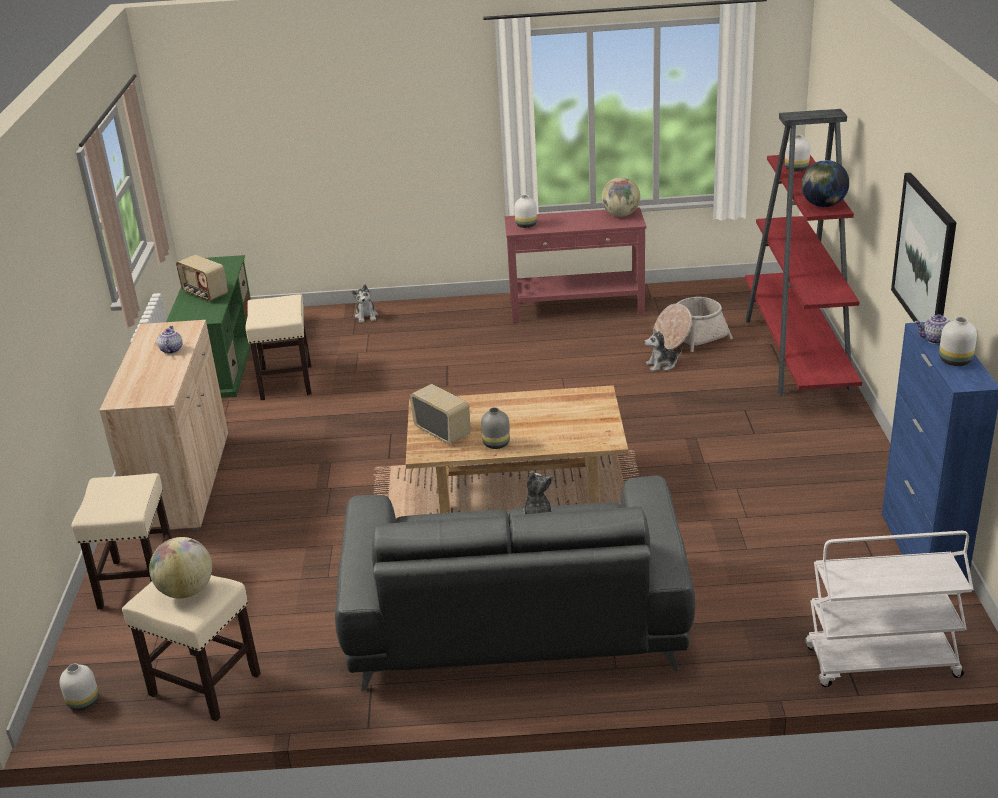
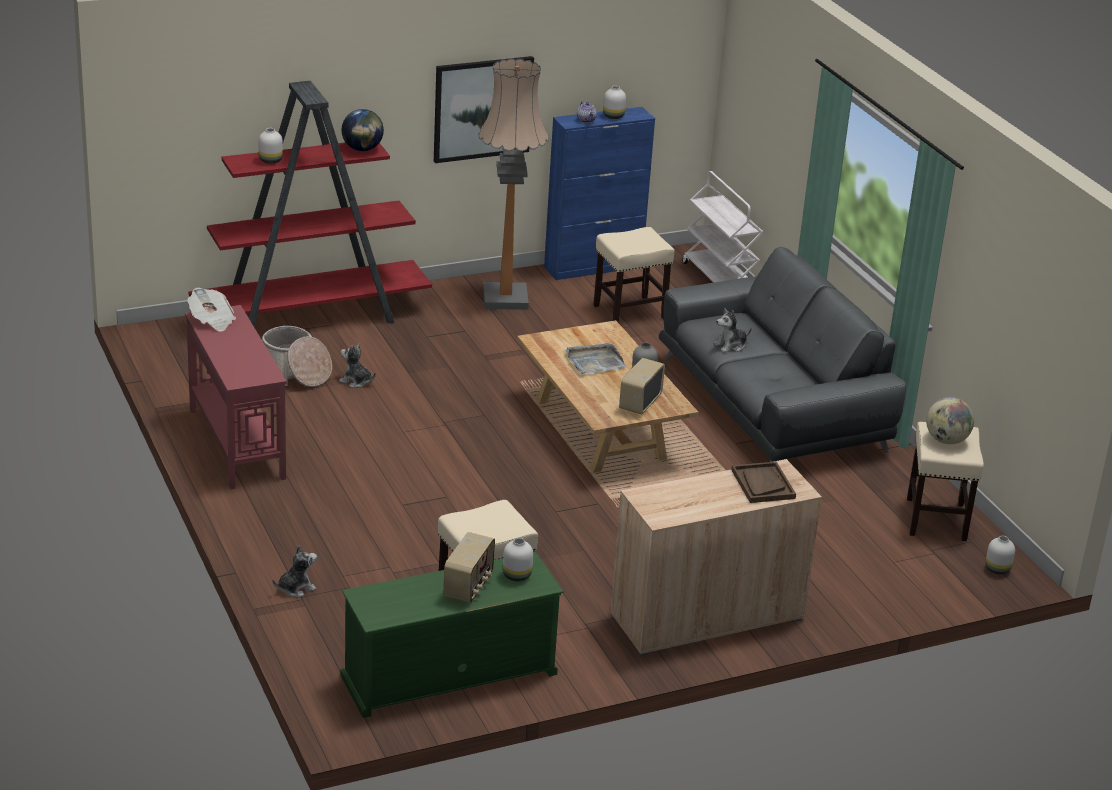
camera: 115 degrees left, 0 degrees up
beige stool [72,473,172,609] -> beige stool moved to [593,227,674,322]
teapot [157,325,182,354] -> none
white vase [514,195,537,228] -> white vase moved to [503,538,533,581]
globe [601,177,640,217] -> newspaper [187,288,236,332]
plush toy [644,329,682,371] -> plush toy turned 150 degrees clockwise [339,343,376,388]
none -> floor lamp [479,58,549,310]
none -> grey tray [565,343,626,374]
none -> brown tray [731,461,796,503]

